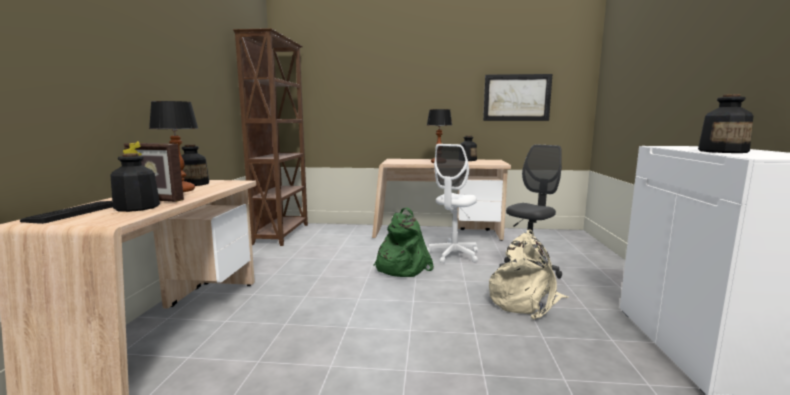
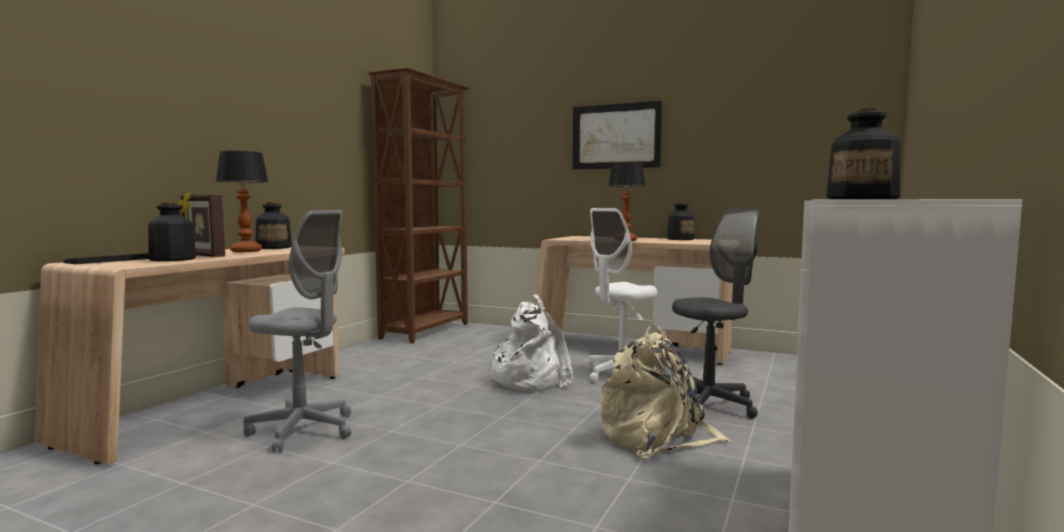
camera: 20 degrees right, 5 degrees down
green backpack [373,208,434,277] -> white backpack [486,295,573,392]
picture [483,74,552,121] -> picture moved to [573,101,662,170]
none -> grey office chair [243,210,351,452]

